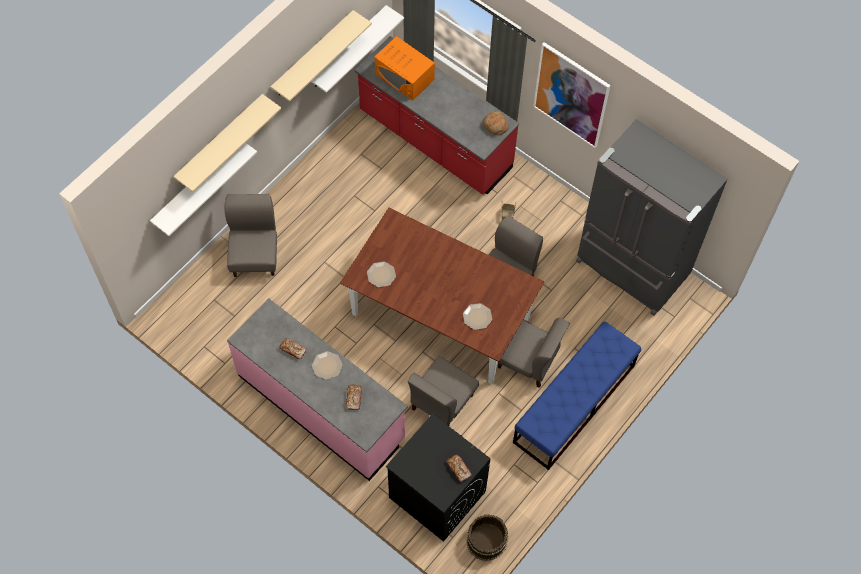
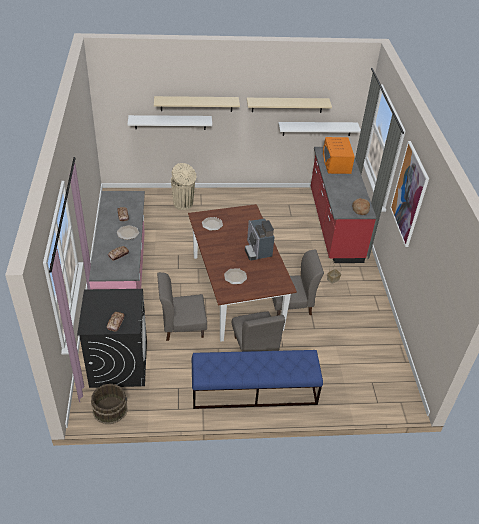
camera: 45 degrees right, 20 degrees down
grey chair [224,194,277,277] -> beige trash can [171,163,197,210]
grey fridge [576,119,727,316] -> none
none -> coffee machine [245,218,275,261]

